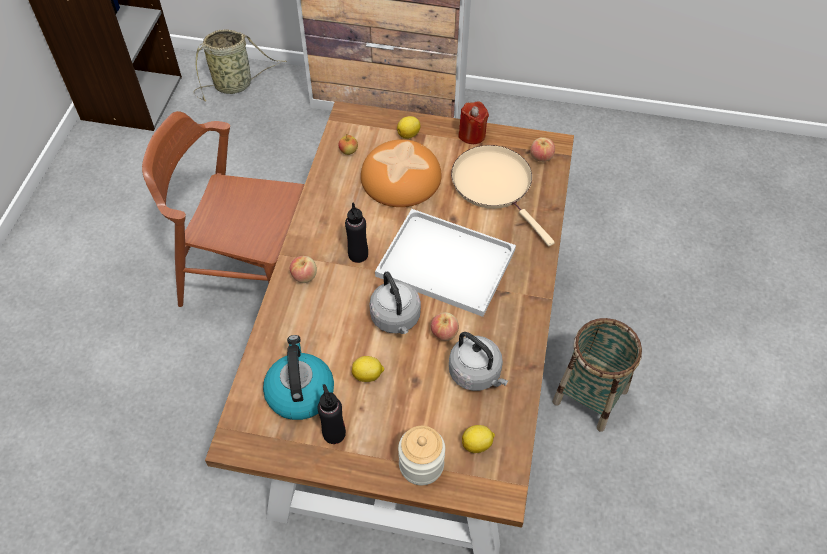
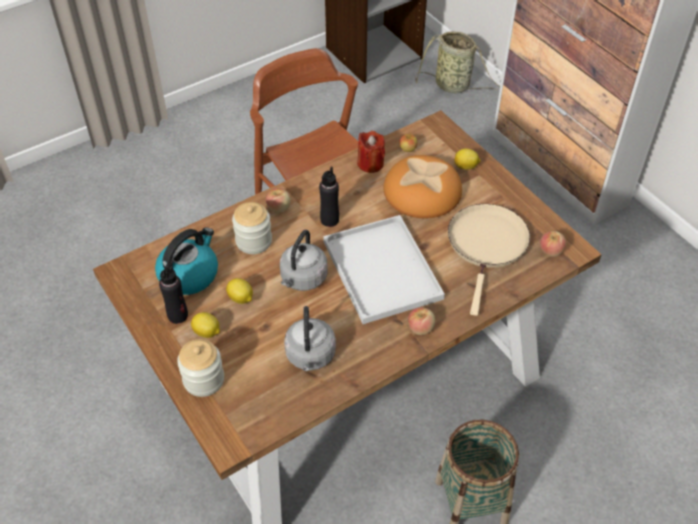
camera: 45 degrees right, 5 degrees down
apple [431,312,459,341] -> apple moved to [408,307,435,335]
red candle [459,101,489,144] -> red candle moved to [357,131,385,173]
lemon [462,425,495,453] -> lemon moved to [191,312,220,338]
none -> jar [232,202,272,254]

